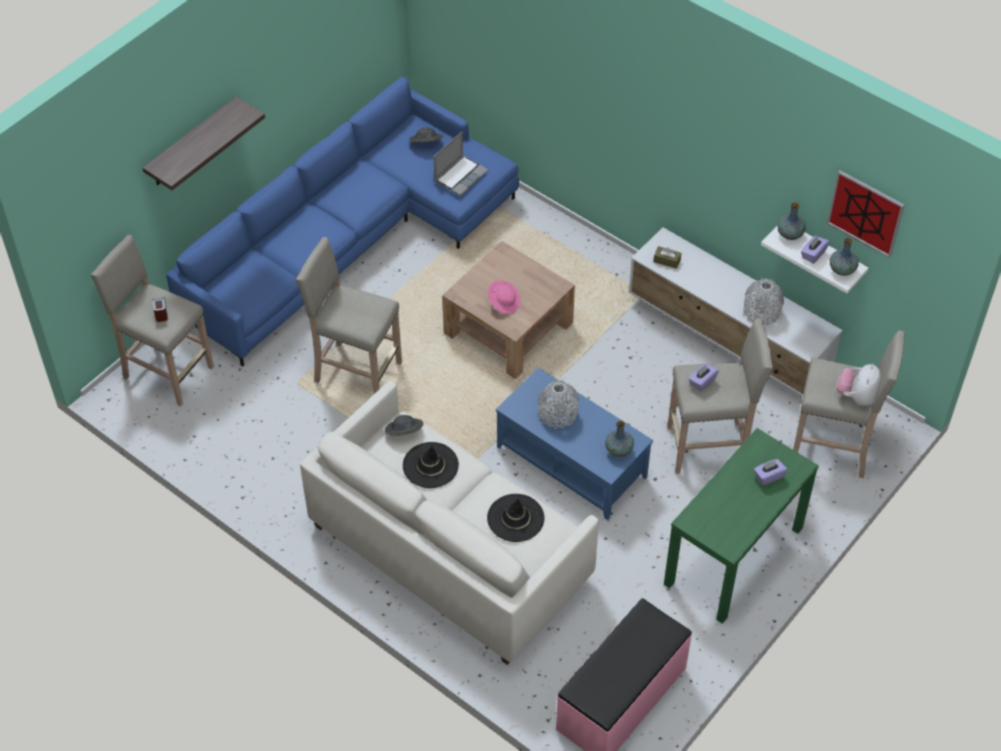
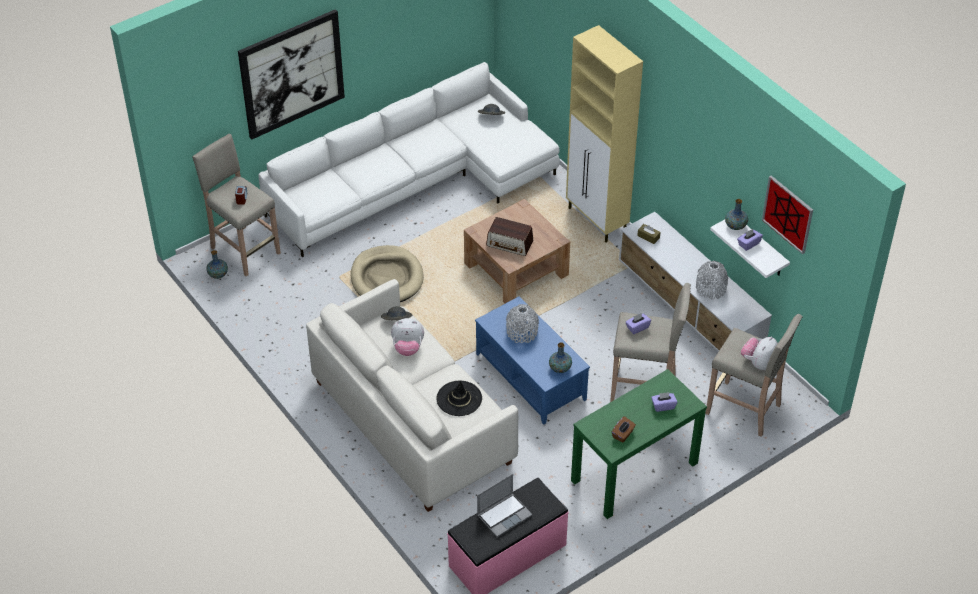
camera: 15 degrees right, 5 degrees down
shelf [143,97,265,190] -> picture [238,9,345,140]
blue sofa [166,77,519,367] -> white sofa [258,62,560,257]
beige stool [296,237,402,394] -> beige dog bed [351,245,424,302]
black hat [403,442,459,488] -> plush toy [391,318,424,356]
laptop [433,132,488,196] -> laptop moved to [477,473,532,537]
pink hat [488,281,521,314] -> radio [486,217,533,256]
vase [830,238,859,276] -> vase moved to [206,250,228,279]
none -> beige cabinet [566,25,643,242]
none -> brown tissue box [612,416,636,443]

